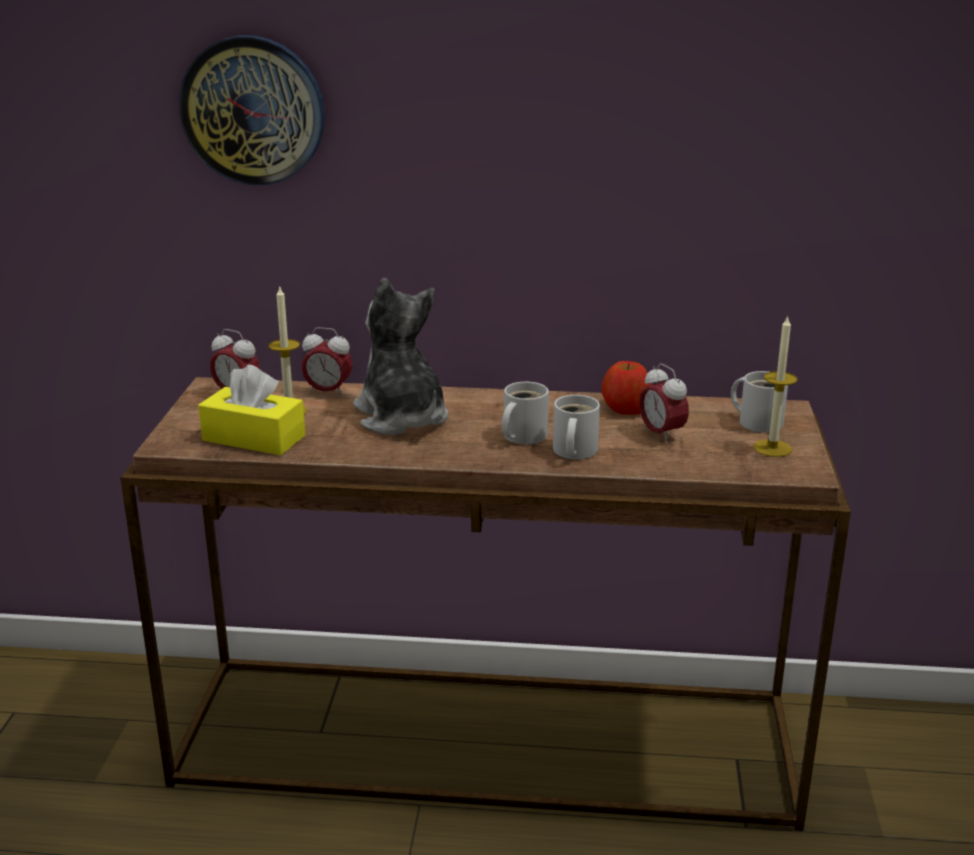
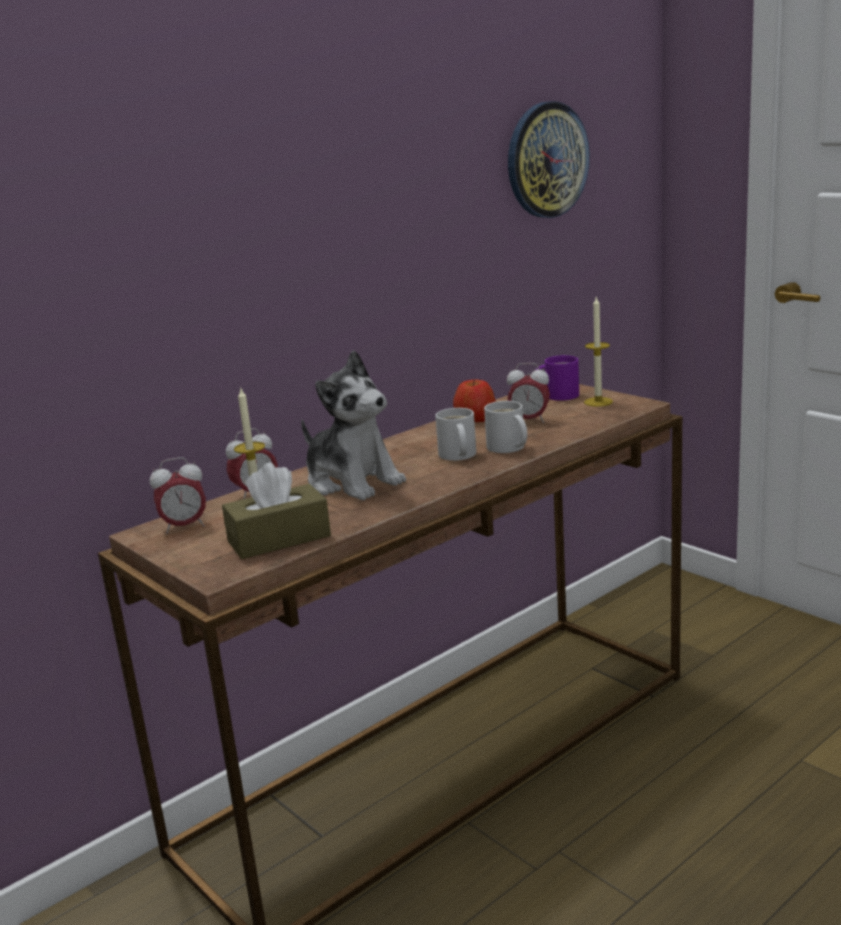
camera: 45 degrees left, 5 degrees down
wall clock [179,35,325,185] -> wall clock moved to [508,101,590,218]
yellow tissue box [198,365,305,455] -> brown tissue box [222,462,331,559]
plush toy [353,278,449,435] -> plush toy turned 150 degrees counterclockwise [301,351,406,500]
white mug [731,371,788,433] -> purple mug [536,355,579,401]

